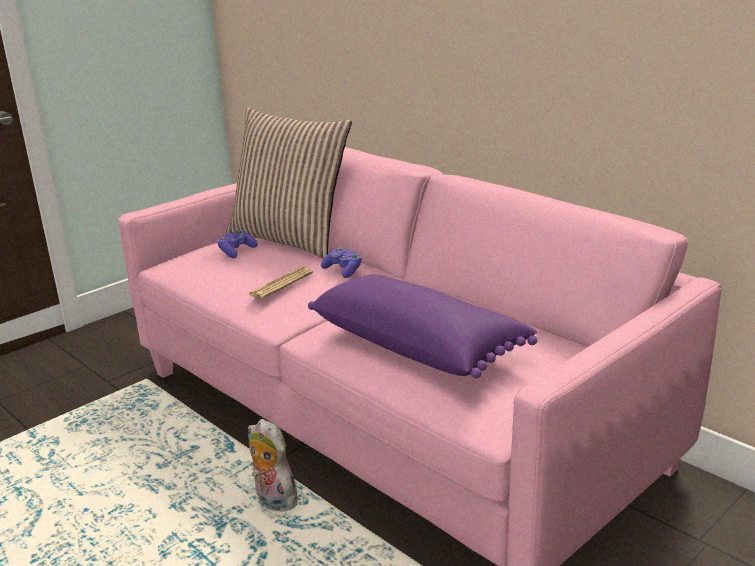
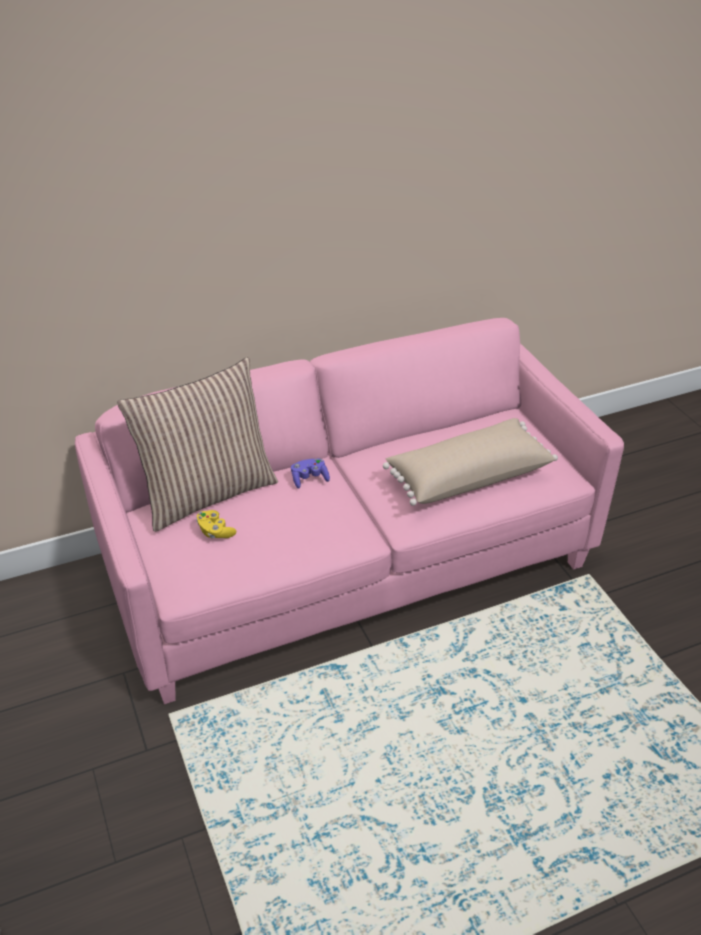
camera: 70 degrees left, 15 degrees up
purple game controller [217,230,258,258] -> yellow game controller [196,510,236,538]
newspaper [247,267,313,299] -> none
plush toy [248,419,297,512] -> none
purple pillow [308,274,537,378] -> beige pillow [383,418,558,506]

